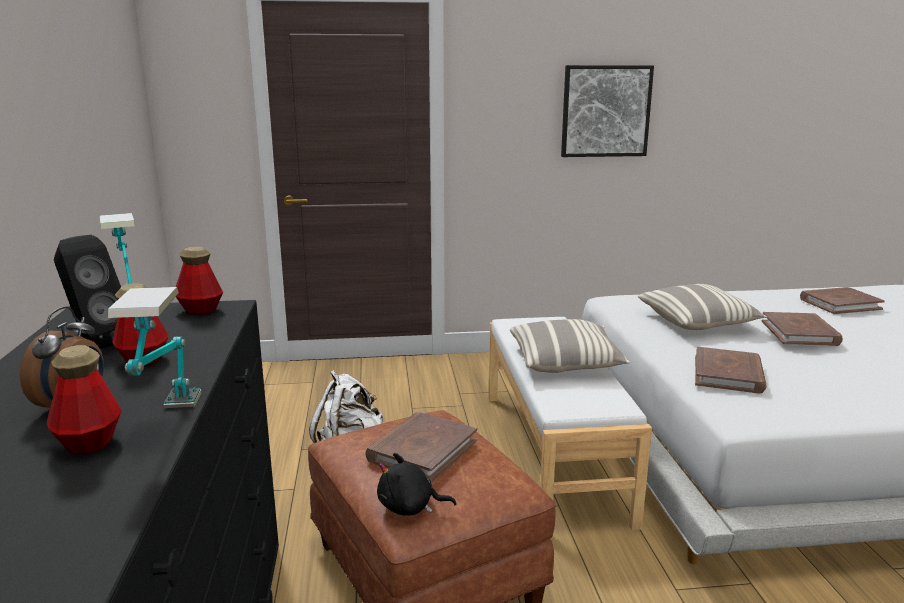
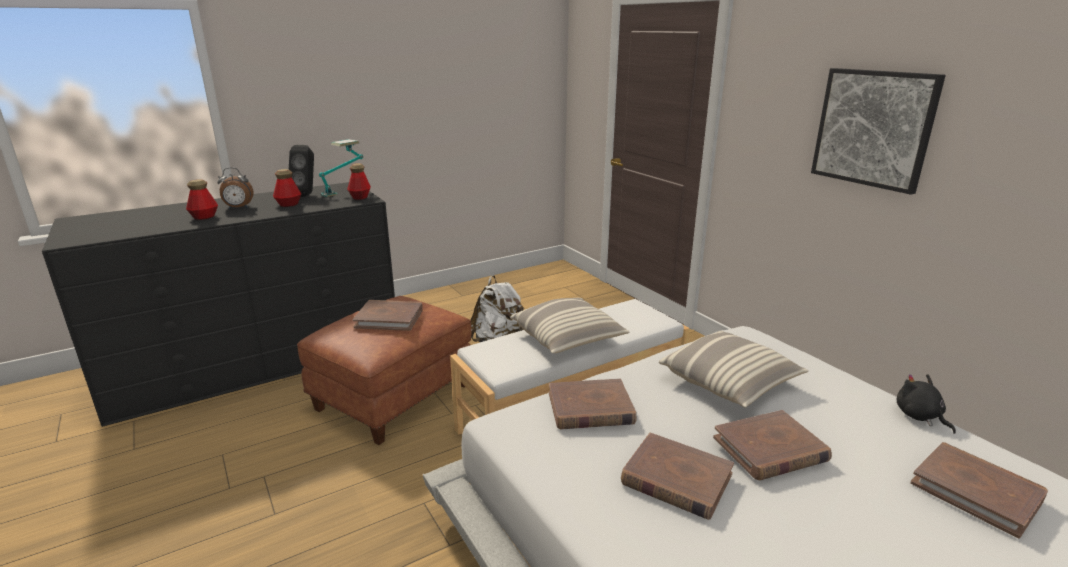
camera: 65 degrees right, 5 degrees up
table lamp [108,287,201,408] -> none
black plush toy [377,453,457,515] -> black plush toy moved to [897,374,956,434]
none -> brown book [621,433,734,520]

